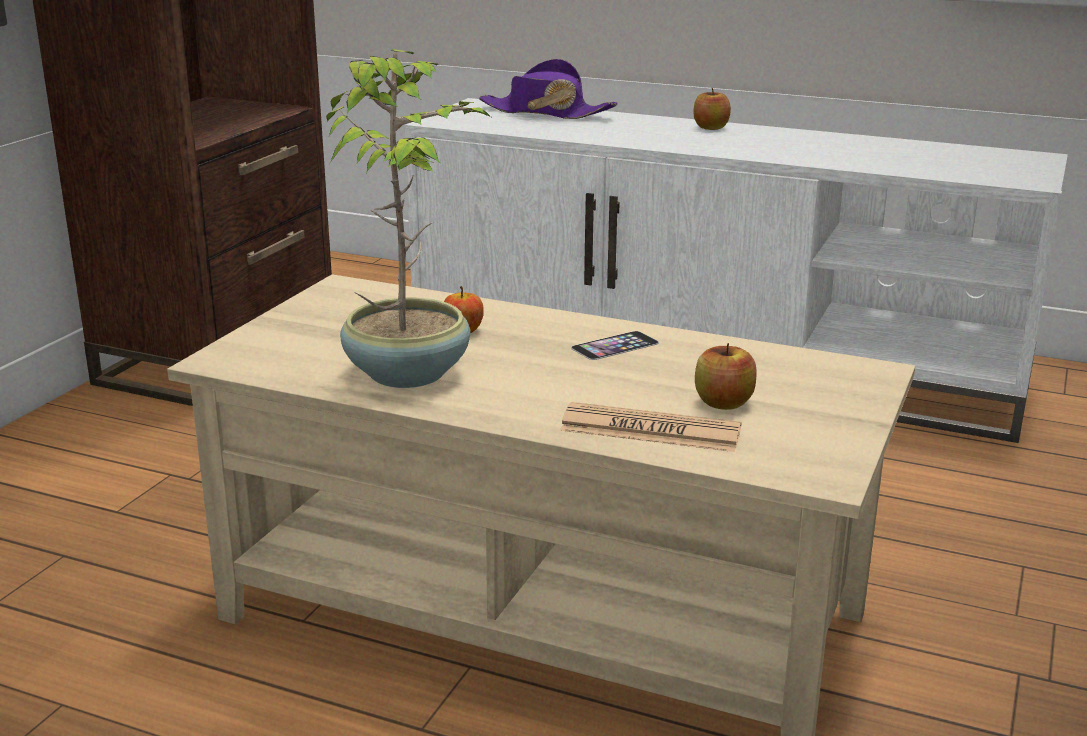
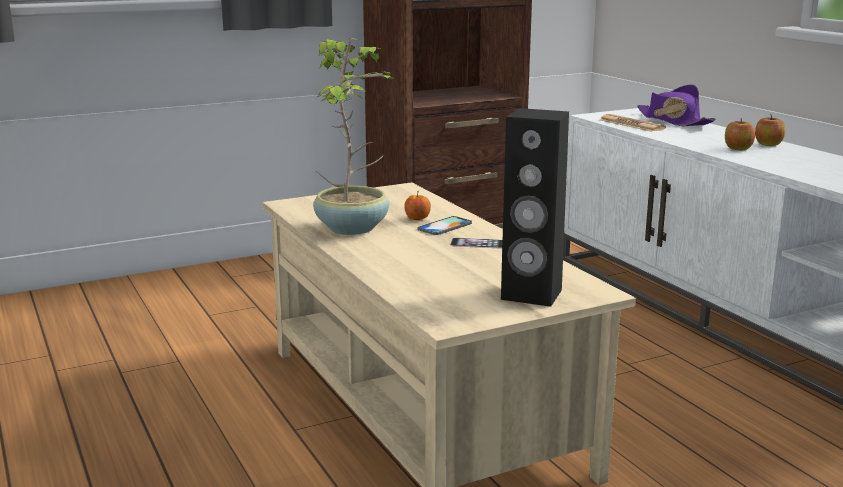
camera: 40 degrees right, 5 degrees down
newspaper [560,402,742,452] -> newspaper moved to [600,114,666,132]
apple [695,343,757,410] -> apple moved to [725,118,755,150]
none -> phone [417,216,472,235]
none -> black speaker [501,108,569,307]

